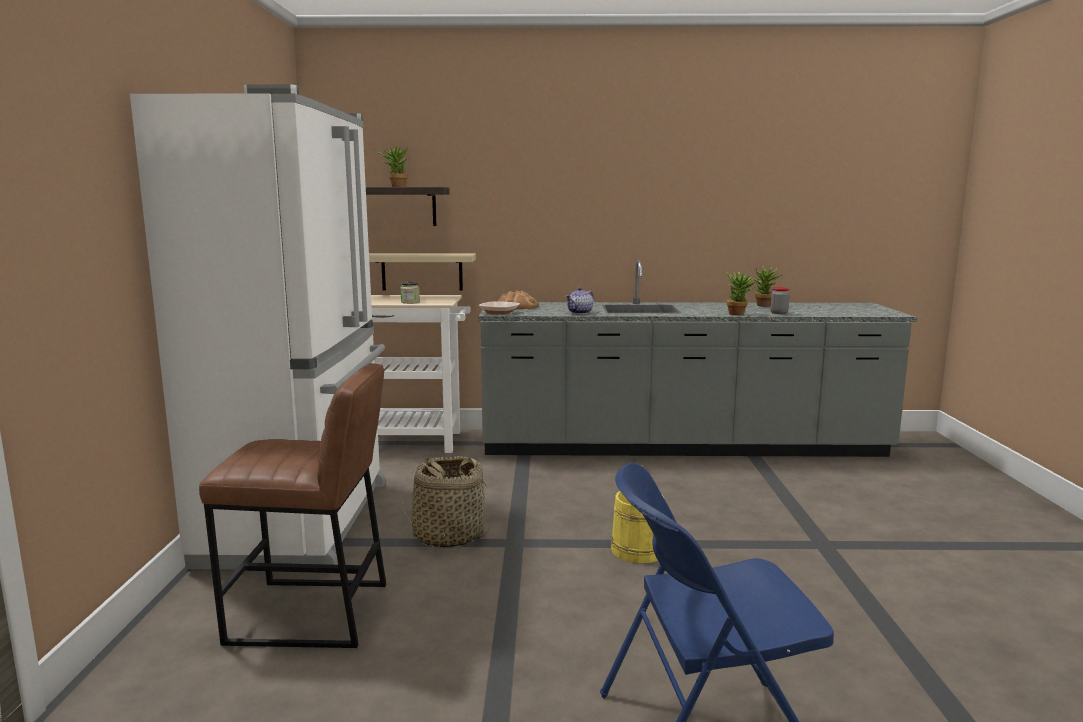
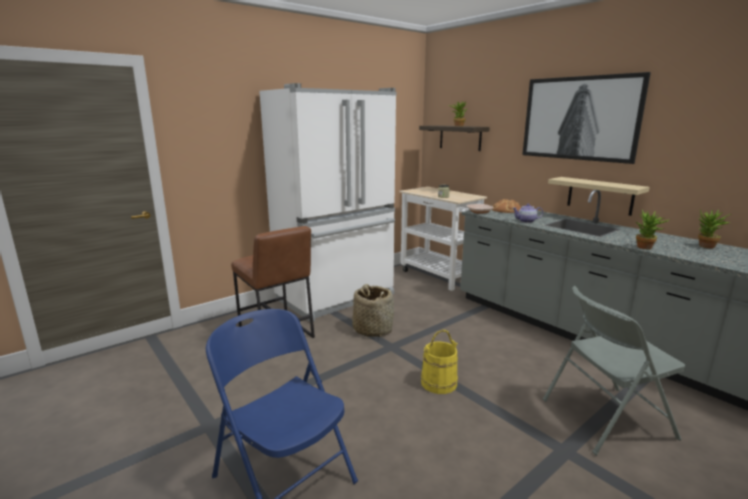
camera: 50 degrees right, 5 degrees up
beige shelf [369,253,476,291] -> beige shelf moved to [548,177,650,216]
jar [770,287,790,314] -> none
none -> picture [522,72,651,164]
none -> grey chair [543,286,685,456]

